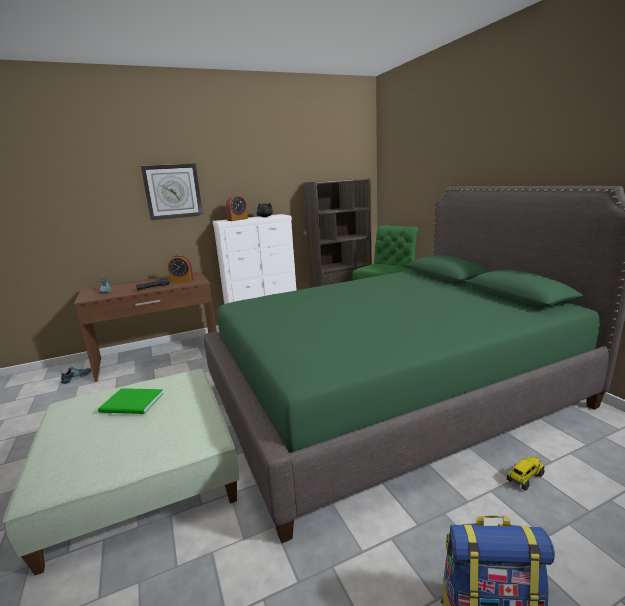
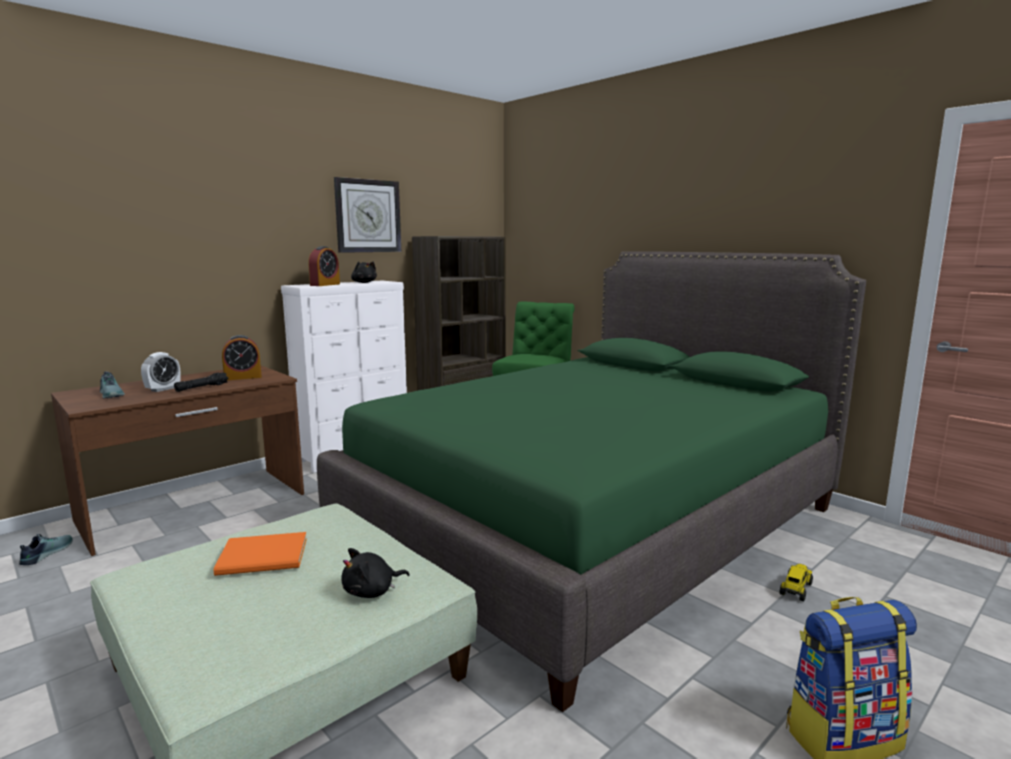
camera: 20 degrees left, 5 degrees down
green book [98,388,164,414] -> orange book [214,532,307,576]
wall clock [141,164,203,220] -> wall clock moved to [334,177,401,253]
none -> alarm clock [141,352,181,392]
none -> black plush toy [341,548,410,598]

